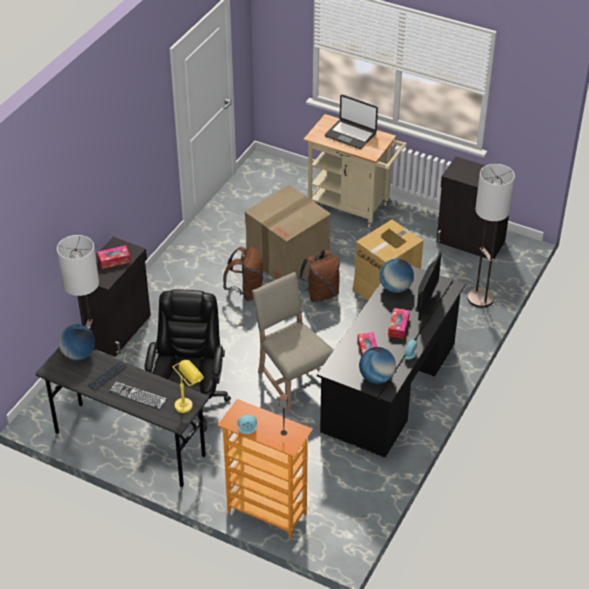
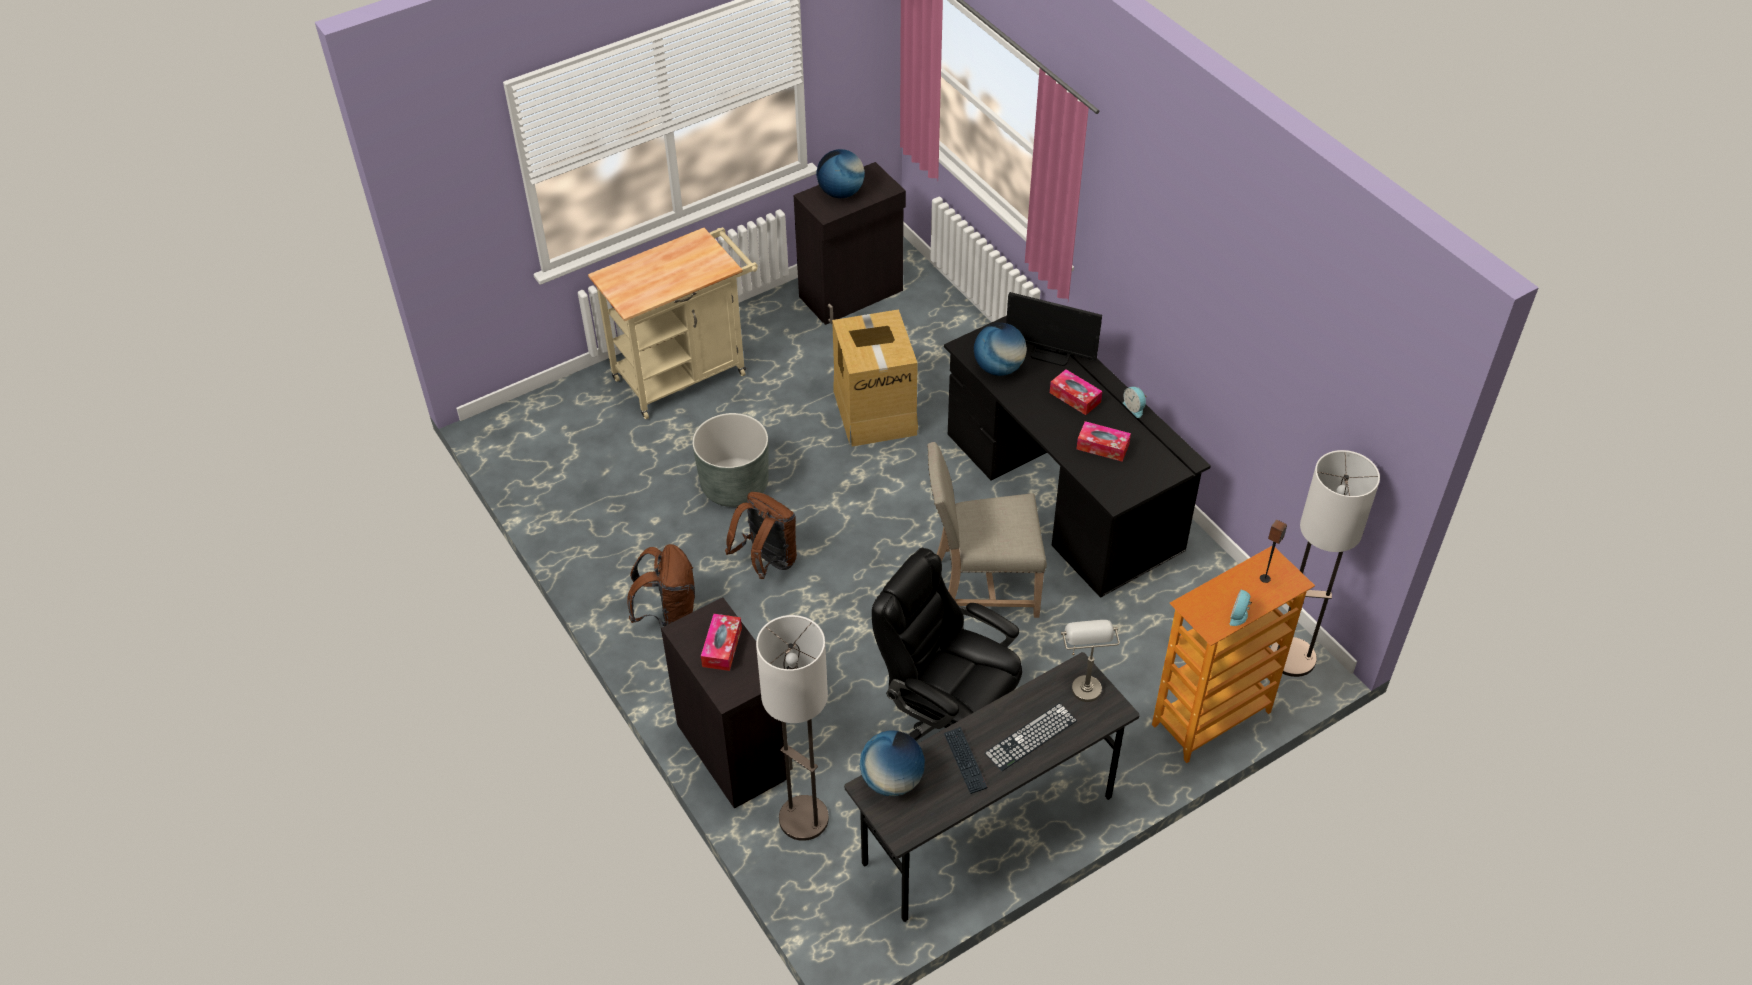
camera: 60 degrees left, 5 degrees up
yellow table lamp [173,360,204,413] -> grey table lamp [1061,620,1120,702]
cardboard box [245,185,331,280] -> grey planter [692,413,769,507]
brown backpack [299,250,340,303] -> brown backpack moved to [627,544,695,628]
laptop [325,95,378,149] -> none
globe [359,347,396,384] -> globe moved to [816,149,865,198]
monitor [415,252,442,321] -> monitor turned 150 degrees clockwise [1006,292,1102,366]
floor lamp [467,164,515,308] -> floor lamp moved to [1270,450,1380,677]

